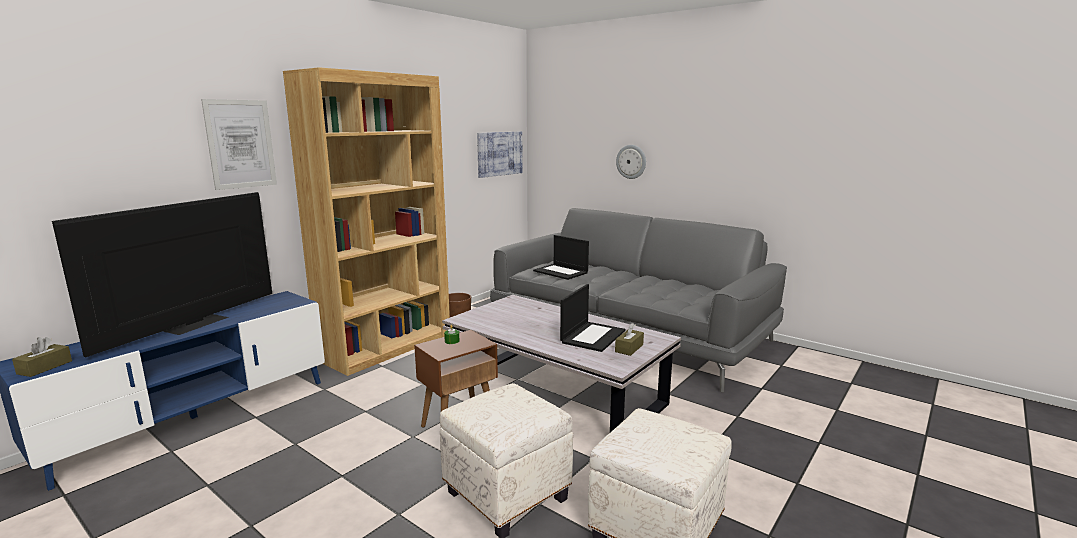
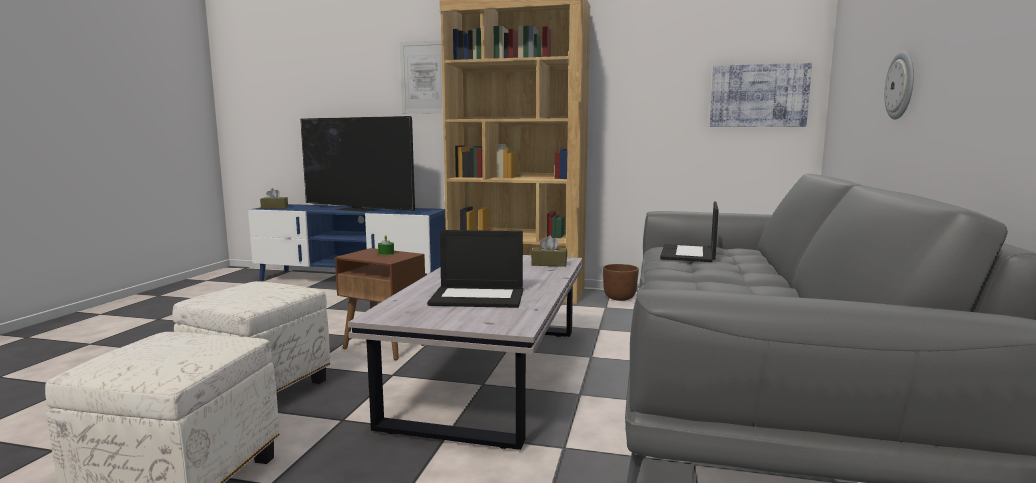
camera: 65 degrees right, 5 degrees down
television [52,192,272,357] -> television turned 150 degrees counterclockwise [300,116,415,212]
brown tissue box [615,323,644,356] -> brown tissue box moved to [531,235,567,267]

